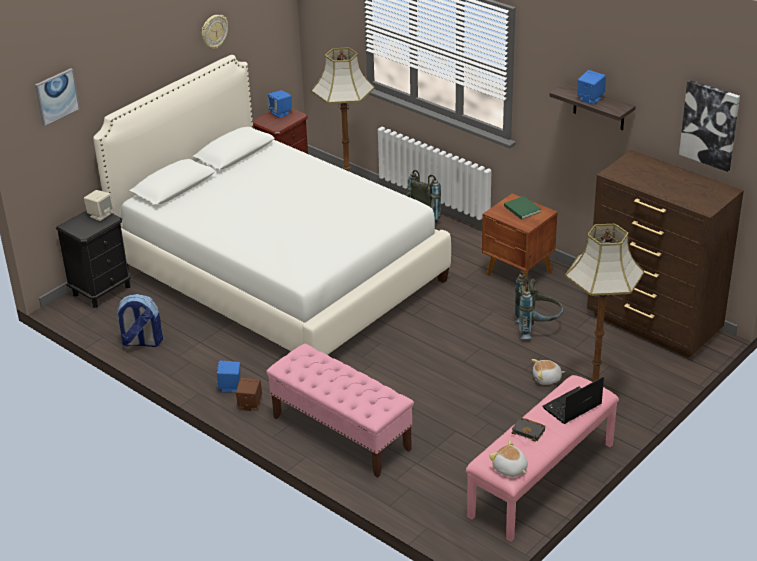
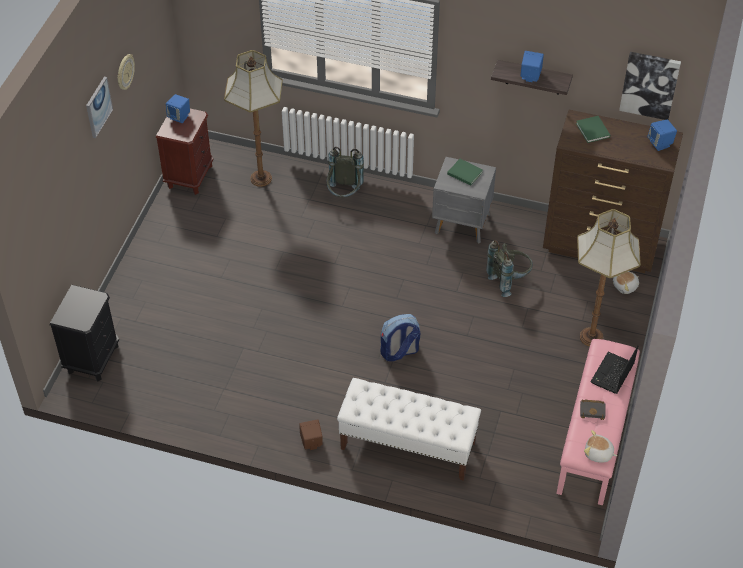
camera: 25 degrees left, 15 degrees up
picture [35,68,80,126] -> picture moved to [86,77,113,138]
beige speaker [84,190,114,221] -> none
white bed [93,55,451,355] -> none
backpack [116,294,163,347] -> backpack moved to [380,314,420,361]
blue speaker [217,361,240,393] -> blue speaker moved to [647,119,677,151]
pink bench [266,344,414,478] -> white bench [337,378,481,481]
brown nightstand [482,193,558,279] -> grey nightstand [432,157,496,244]
plush toy [532,359,565,385] -> plush toy moved to [613,271,639,294]
none -> green book [576,116,610,143]

